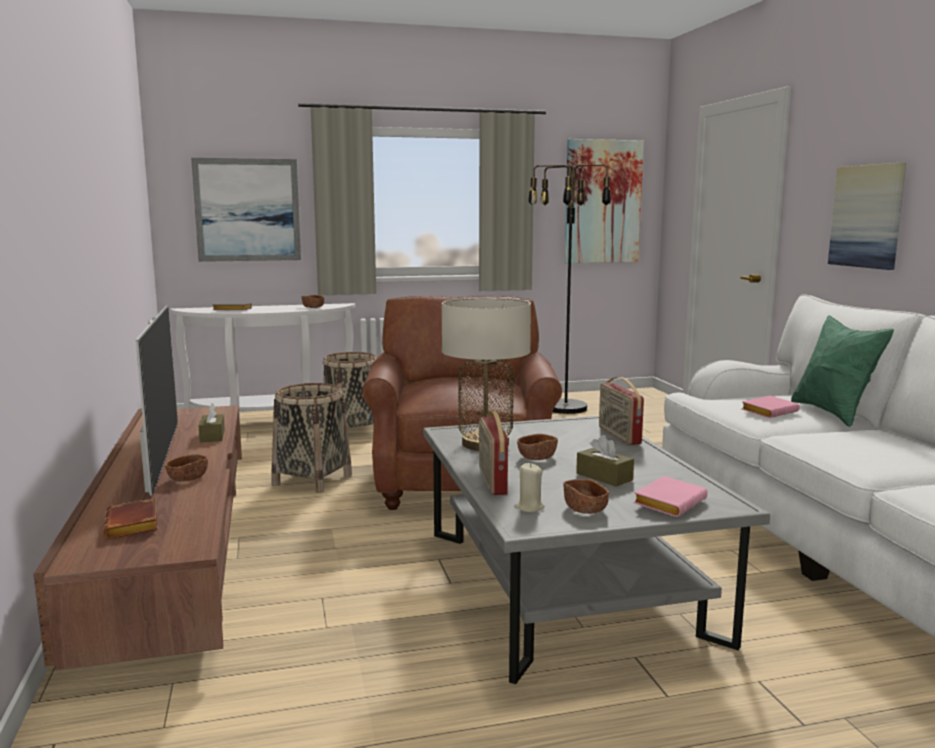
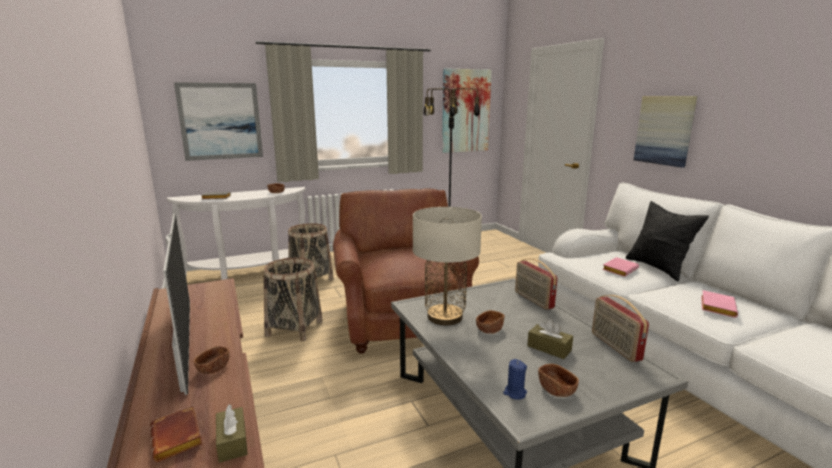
camera: 10 degrees left, 5 degrees up
brown tissue box [199,403,225,442] -> brown tissue box moved to [216,404,248,463]
radio [479,411,508,495] -> radio moved to [592,295,649,362]
beige candle [514,463,545,512] -> blue candle [503,359,527,400]
pink book [633,476,708,517] -> pink book moved to [701,290,738,318]
green pillow [791,316,894,427] -> black pillow [626,201,709,282]

